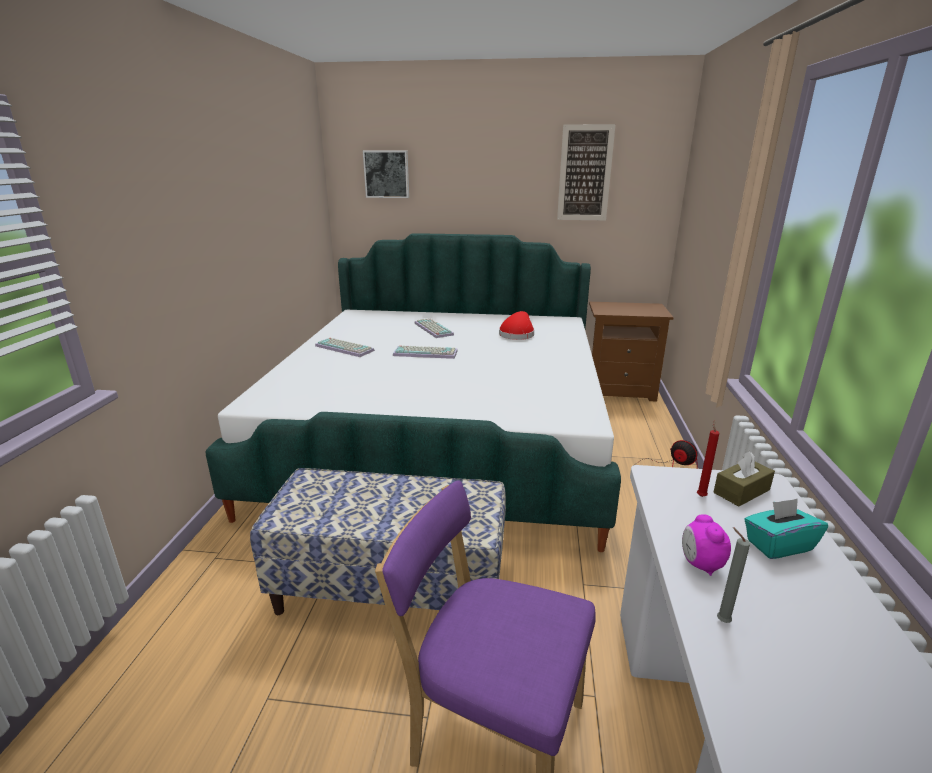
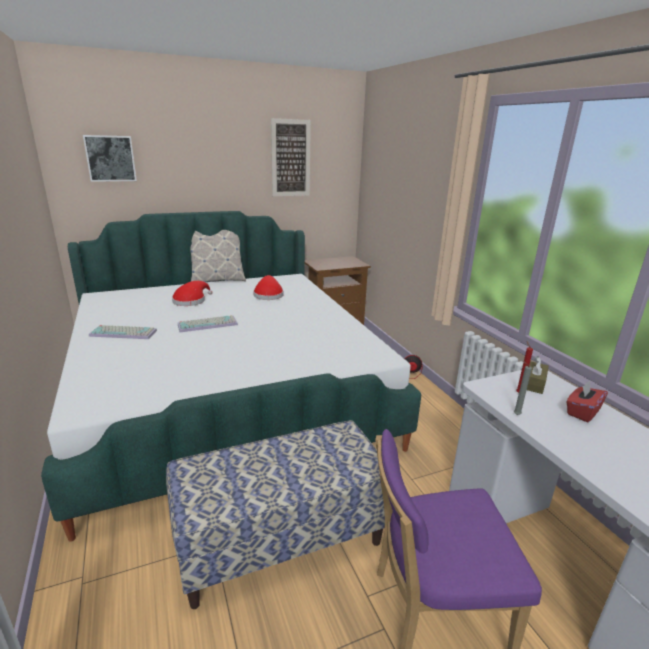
camera: 30 degrees left, 0 degrees up
keyboard [415,318,454,338] -> red hat [172,281,212,306]
alarm clock [682,514,731,576] -> none
grey candle [717,527,750,623] -> grey candle moved to [514,361,532,415]
turquoise tissue box [744,498,828,559] -> red tissue box [566,381,608,422]
none -> pillow [190,230,246,282]

